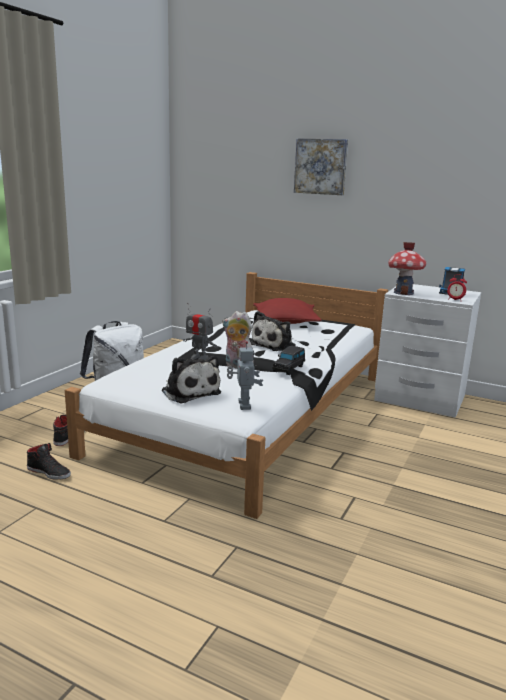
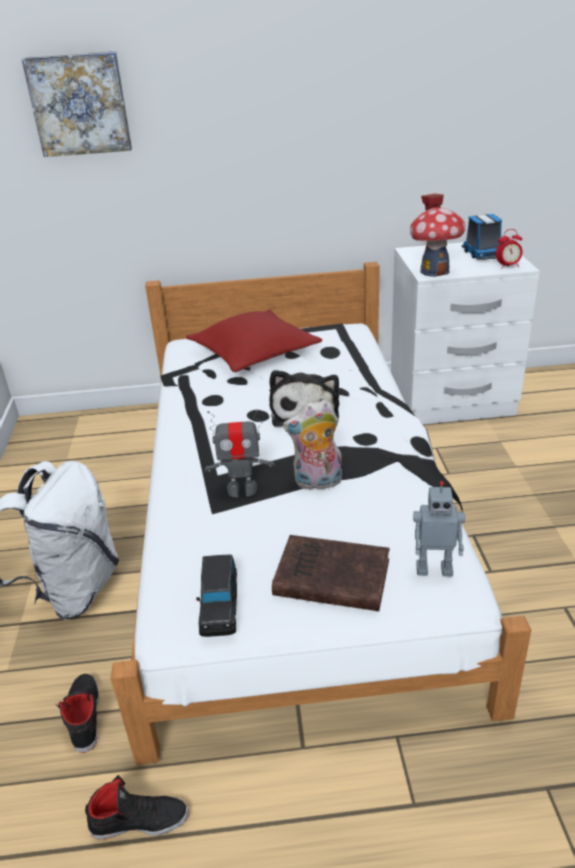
camera: 30 degrees left, 15 degrees up
plush toy [162,355,221,404] -> brown book [272,535,390,611]
toy robot [227,341,263,410] -> toy robot turned 135 degrees clockwise [413,481,465,576]
black toy car [272,346,305,375] -> black toy car moved to [196,554,237,637]
picture [294,139,348,195] -> picture moved to [21,51,132,157]

